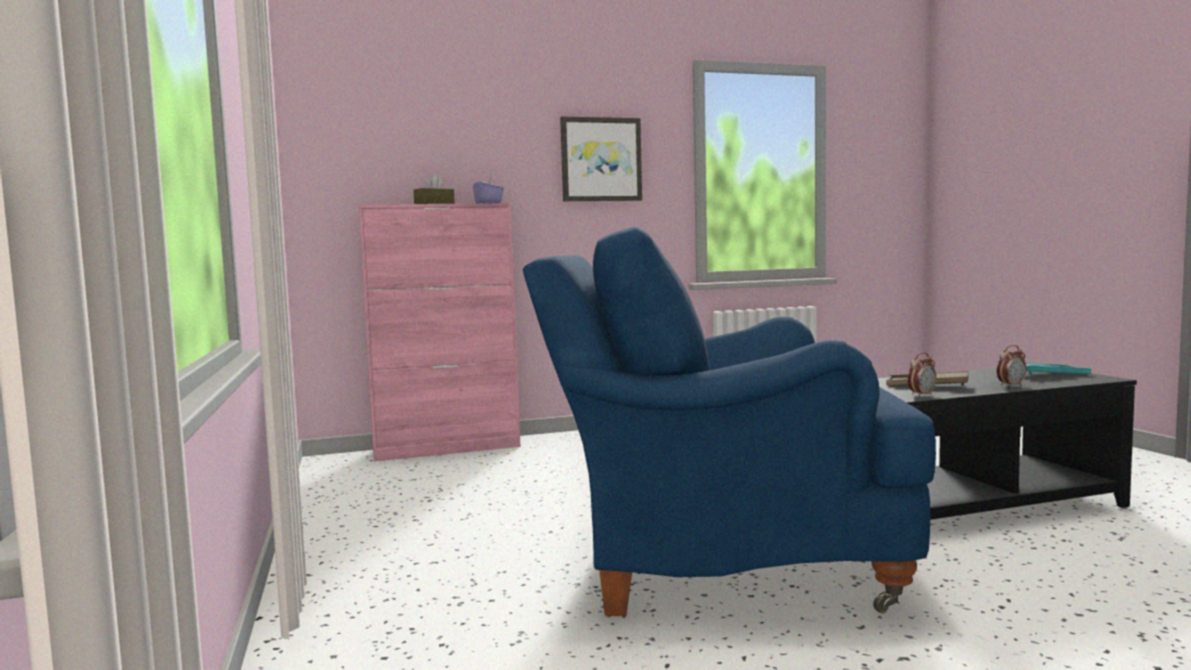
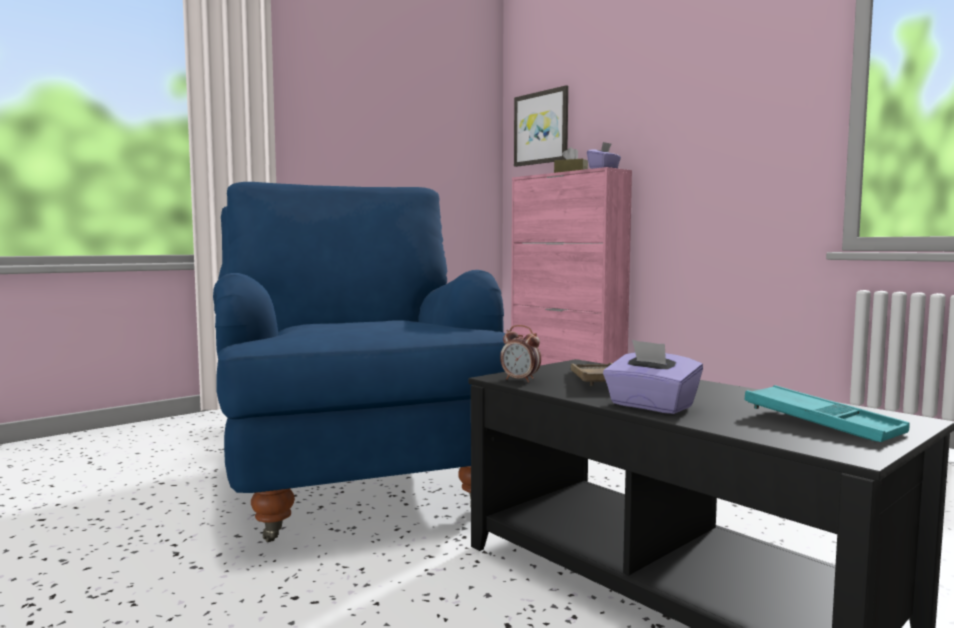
camera: 65 degrees right, 0 degrees up
picture [560,116,642,201] -> picture moved to [514,85,568,167]
alarm clock [996,345,1026,387] -> purple tissue box [603,340,703,414]

